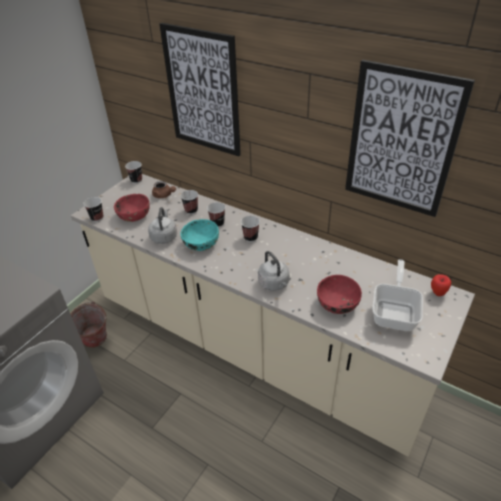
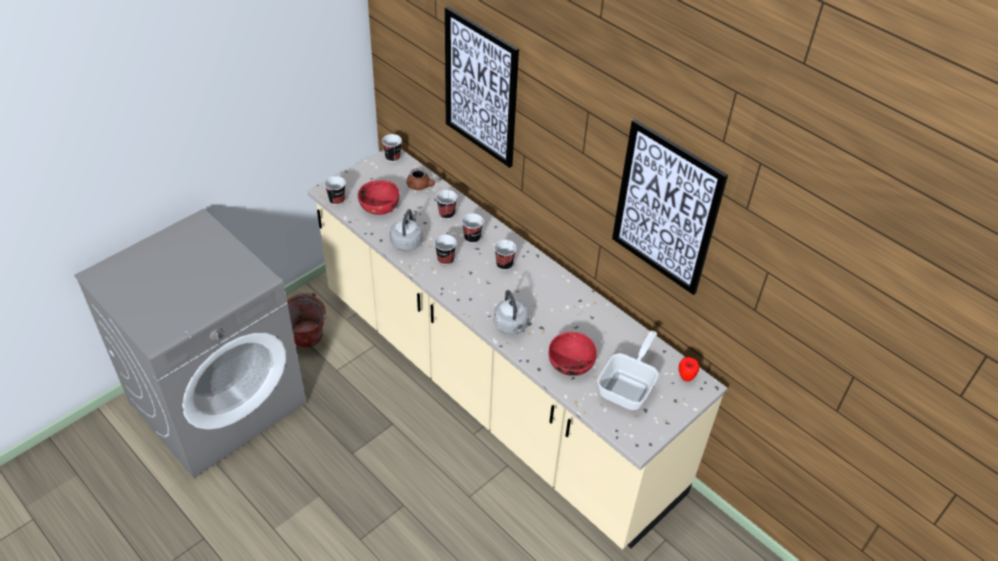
camera: 10 degrees right, 5 degrees up
turquoise bowl [180,219,219,251] -> cup [434,235,457,265]

